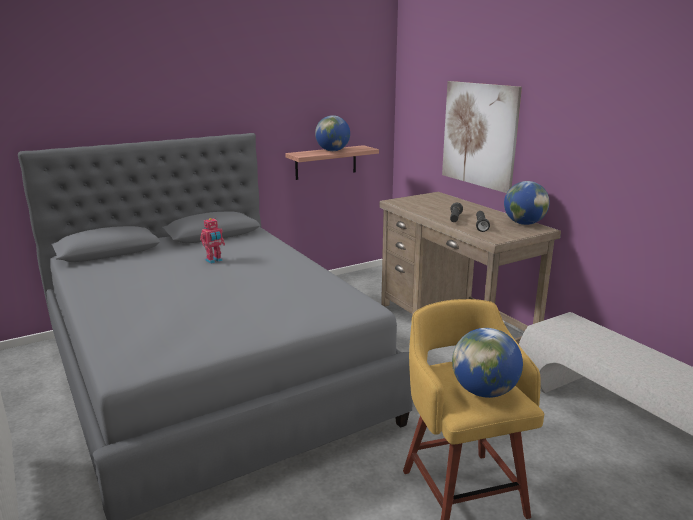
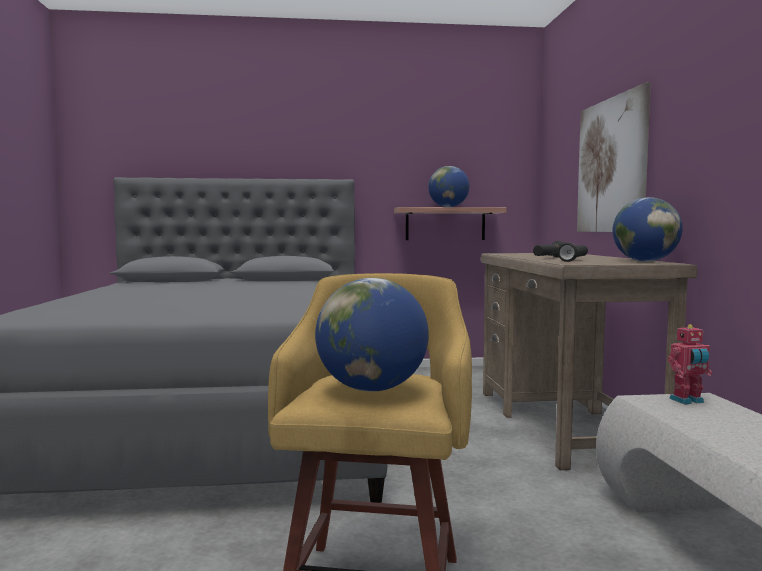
camera: 25 degrees right, 15 degrees down
toy robot [200,218,225,264] -> toy robot moved to [668,324,712,404]

